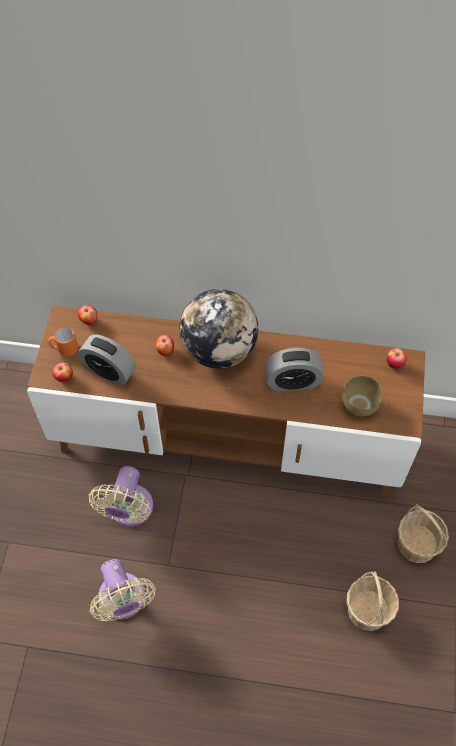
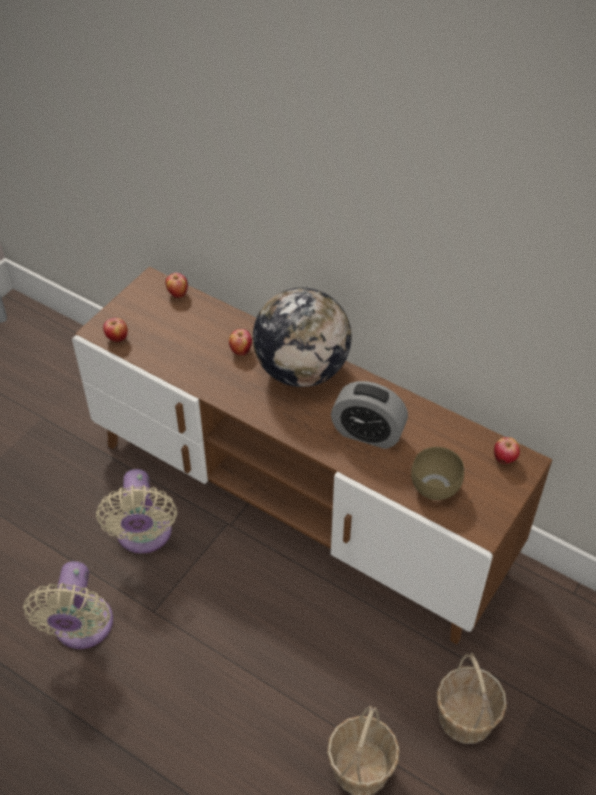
camera: 25 degrees right, 10 degrees down
orange mug [48,327,78,356] -> none
alarm clock [78,335,136,386] -> none
beige fan [88,466,153,527] -> beige fan turned 45 degrees counterclockwise [96,469,177,554]

